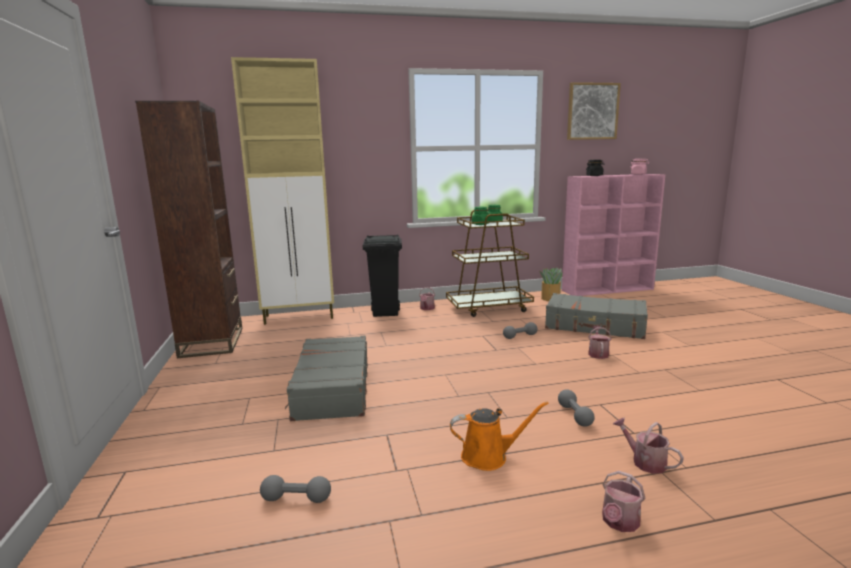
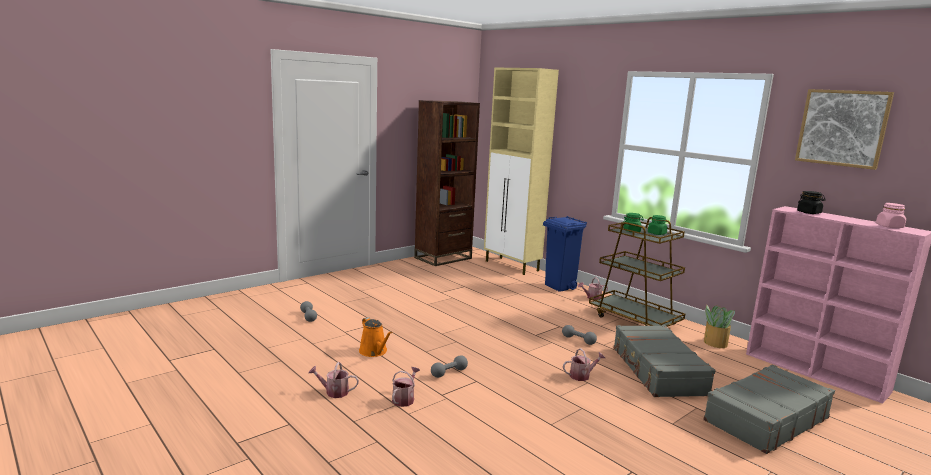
camera: 60 degrees right, 0 degrees up
grey suitcase [285,336,368,421] -> grey suitcase moved to [703,365,835,454]
black trash can [363,235,402,317] -> blue trash can [543,216,587,292]

